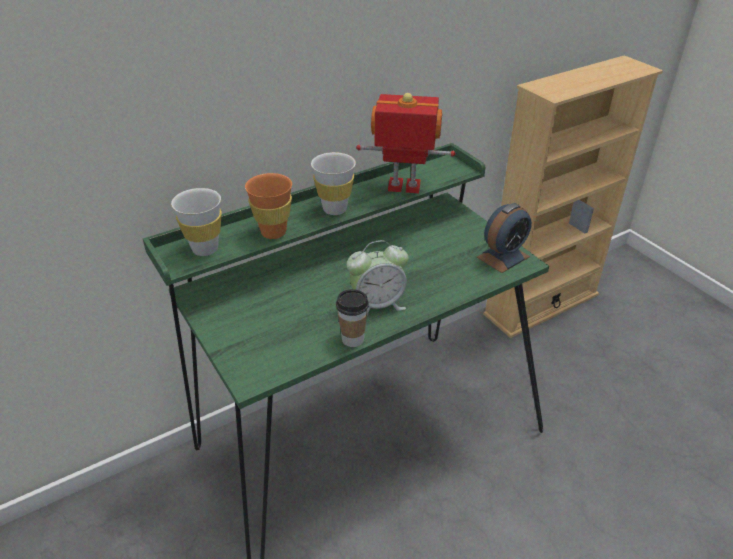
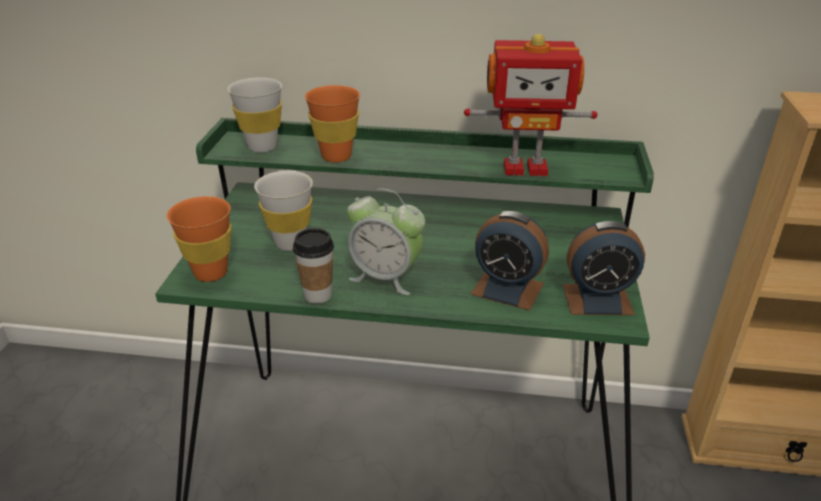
camera: 40 degrees right, 5 degrees down
white cup [311,152,356,215] -> white cup moved to [254,171,313,251]
toy robot [356,93,456,193] -> toy robot turned 135 degrees clockwise [464,34,598,176]
none -> orange cup [167,196,231,282]
none -> alarm clock [471,211,549,311]

